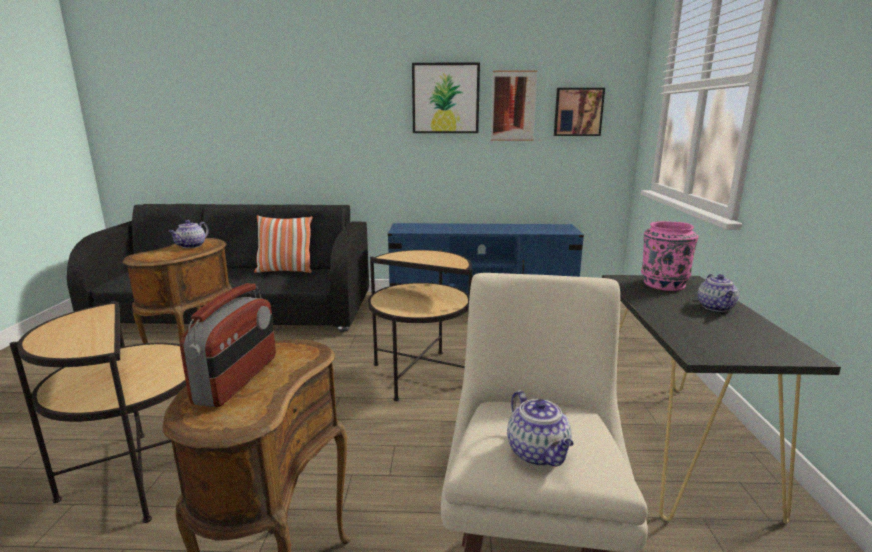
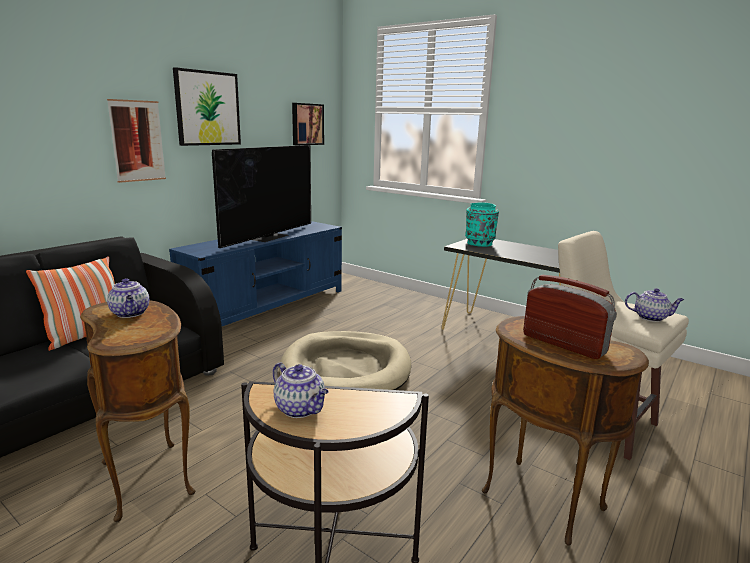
camera: 55 degrees left, 0 degrees up
side table [368,250,473,401] -> beige dog bed [279,331,411,390]
picture [491,71,538,141] -> picture moved to [107,99,166,183]
pink vase [641,221,699,291] -> turquoise vase [465,202,499,247]
teapot [698,274,739,312] -> teapot moved to [273,362,329,418]
none -> television [212,145,311,248]

